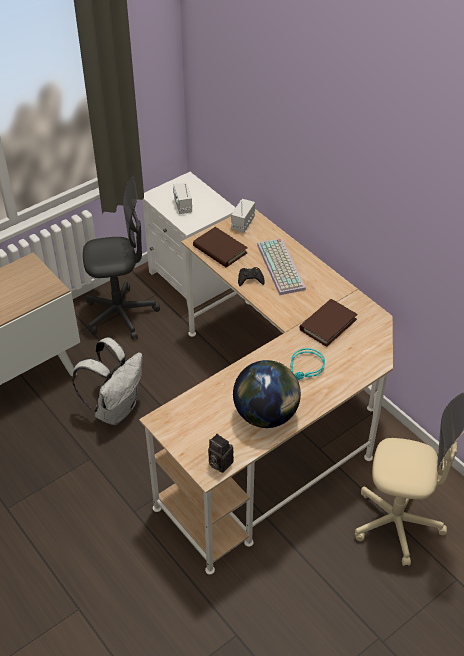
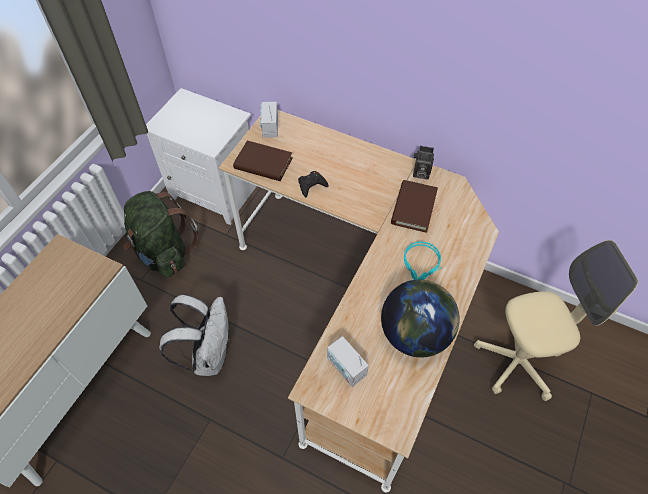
camera: 25 degrees left, 10 degrees up
grey office chair [83,176,160,340] -> green backpack [124,191,199,277]
radio [173,183,192,214] -> radio moved to [327,336,369,387]
camera [208,434,234,473] -> camera moved to [413,146,434,180]
keyboard [257,238,306,295] -> none

